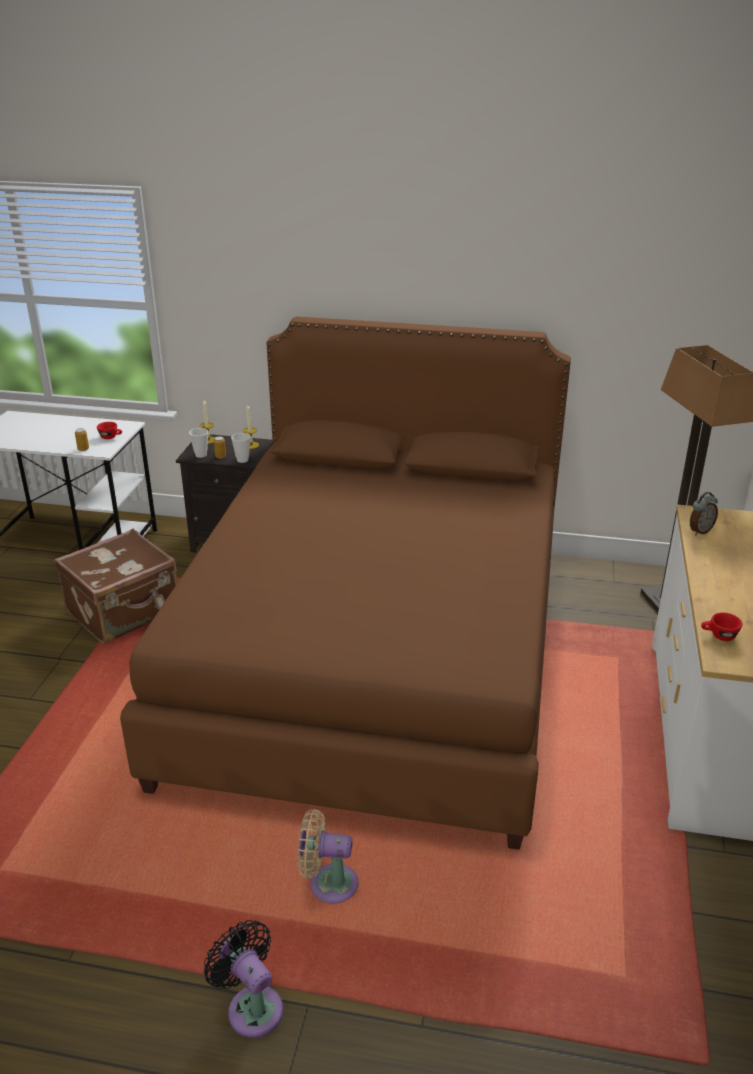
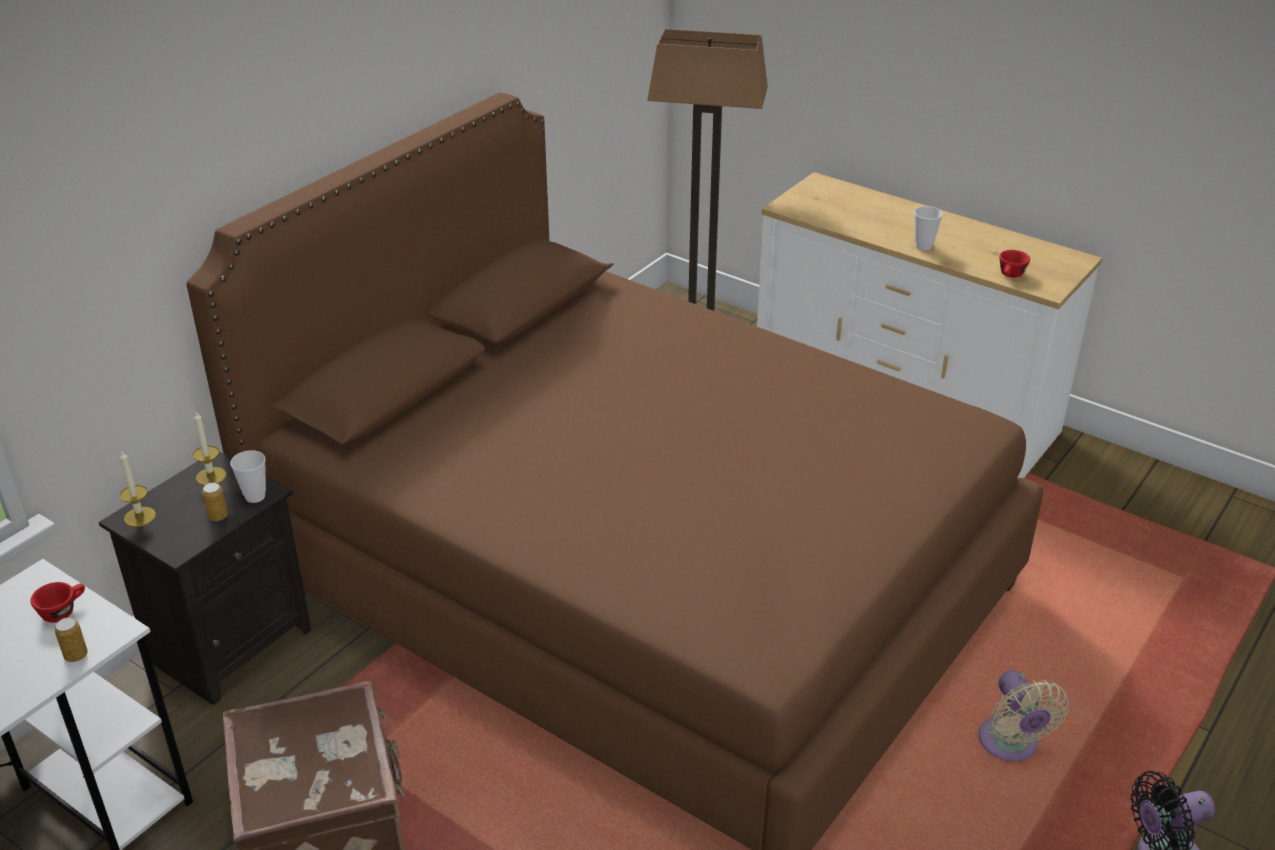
camera: 65 degrees left, 5 degrees up
cup [189,428,208,458] -> cup moved to [914,206,943,250]
beige fan [297,809,359,903] -> beige fan turned 45 degrees counterclockwise [978,670,1069,761]
alarm clock [690,492,718,535] -> none

